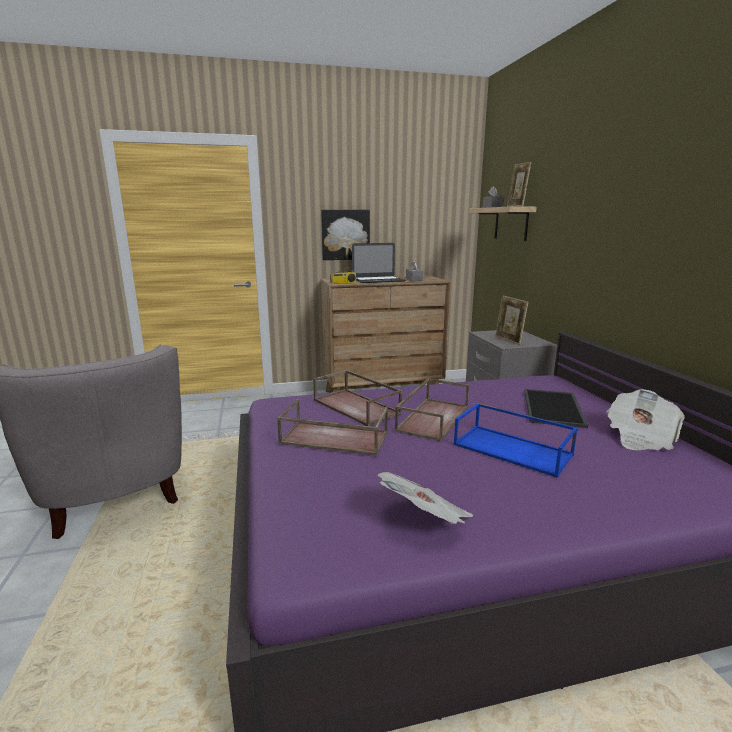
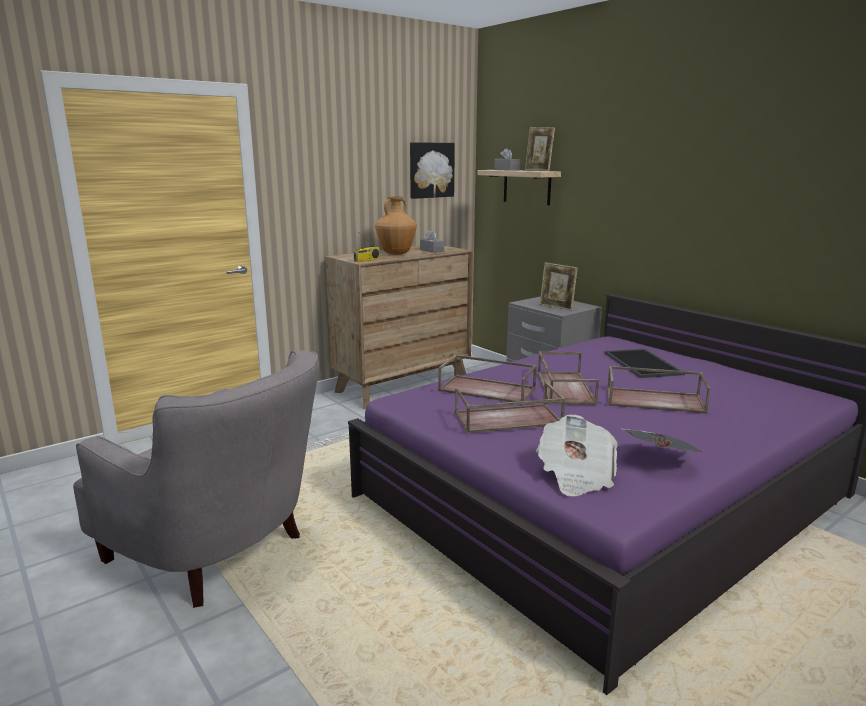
camera: 25 degrees left, 0 degrees up
picture [321,210,370,260] -> picture moved to [410,142,455,199]
laptop [352,243,406,283] -> brown vase [375,196,417,255]
blue tray [453,403,578,478] -> brown tray [607,366,711,413]
newspaper [607,389,685,450] -> newspaper moved to [537,415,618,496]

